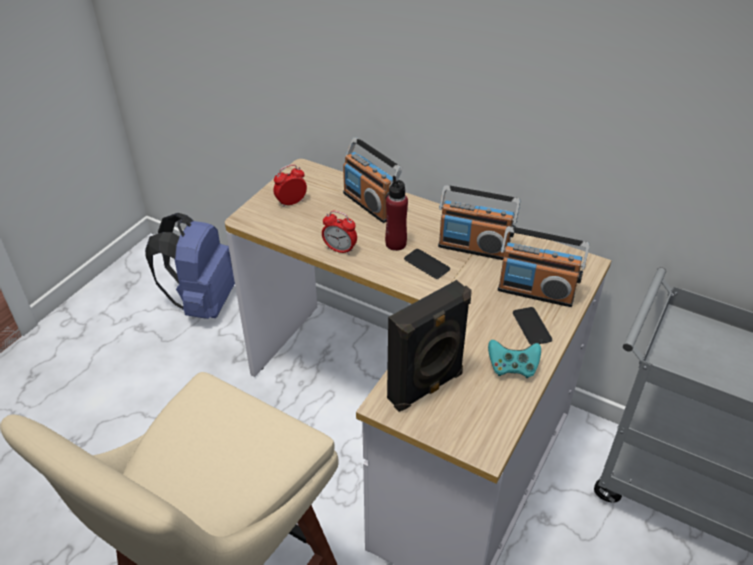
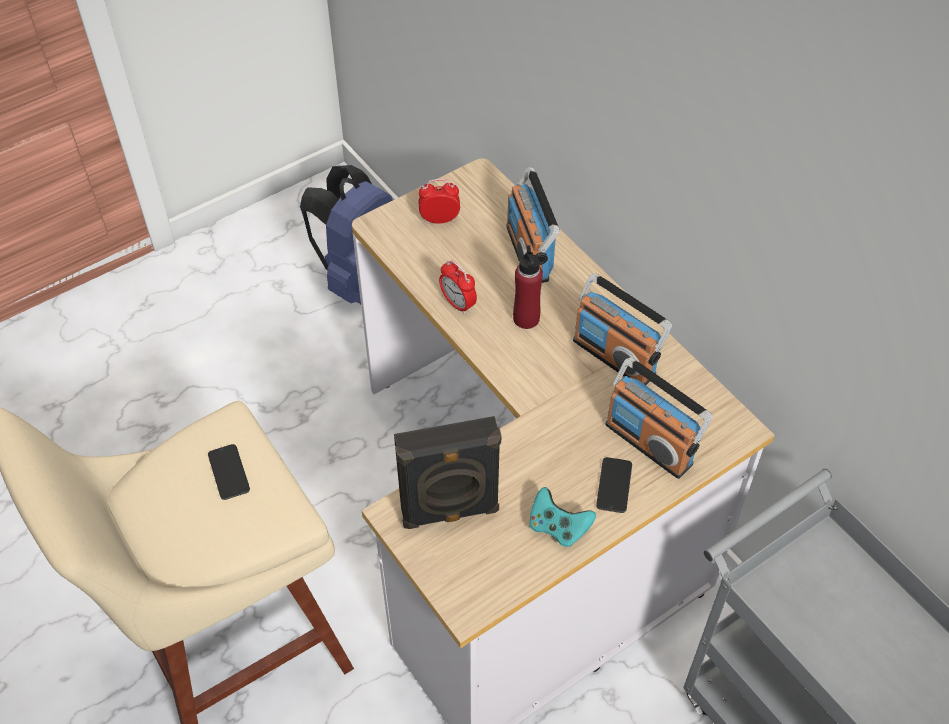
camera: 25 degrees right, 10 degrees up
phone [404,249,450,279] -> phone moved to [208,444,250,500]

